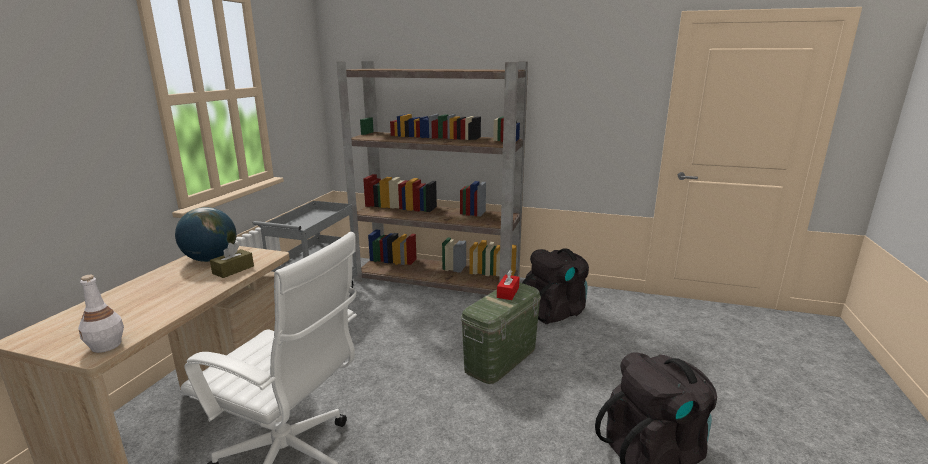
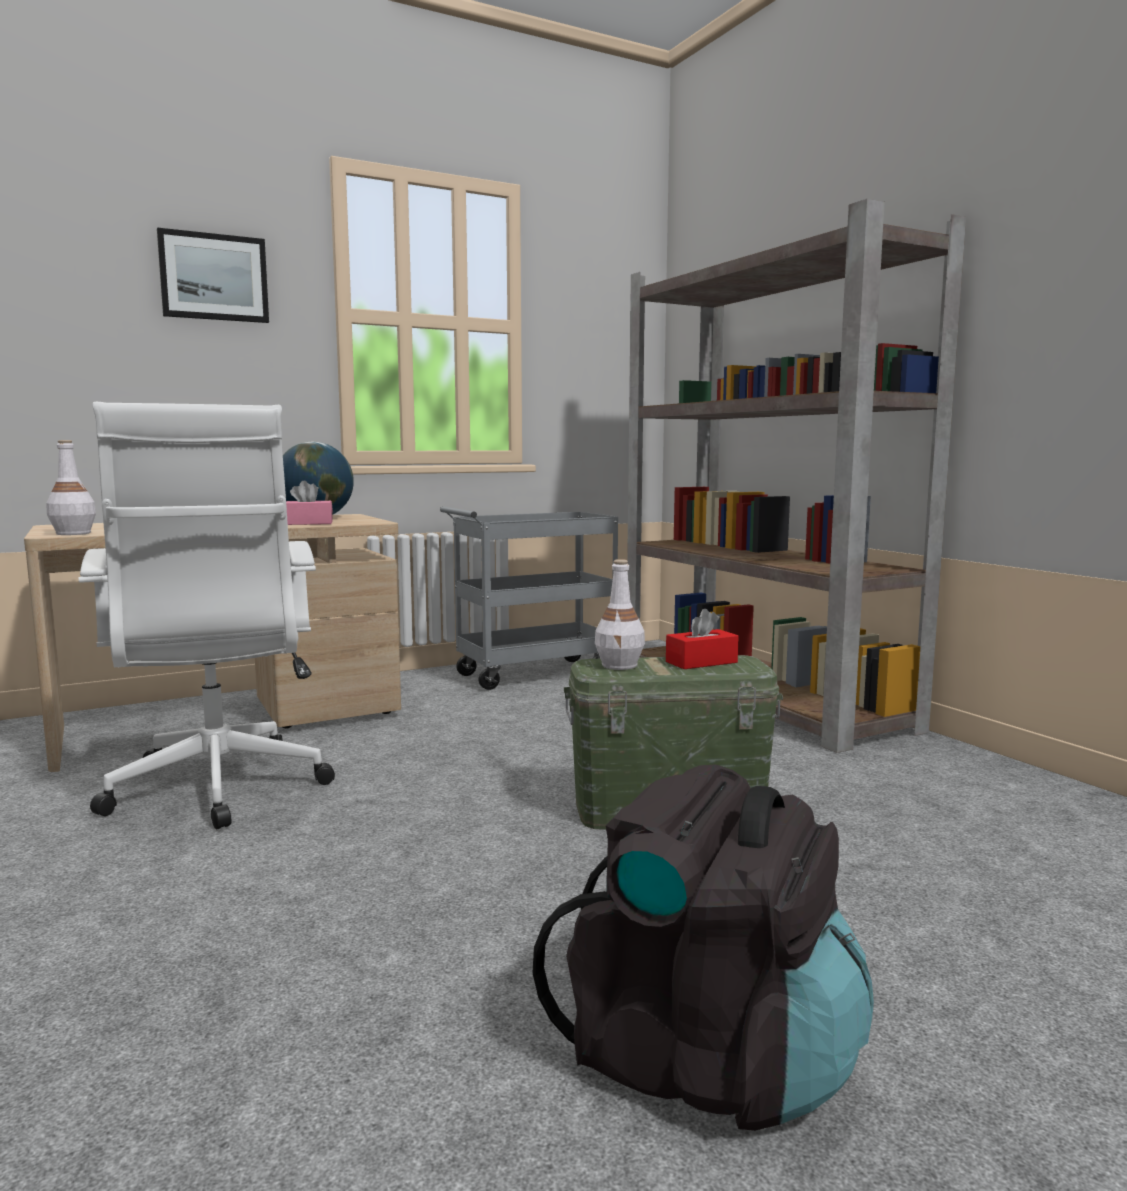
camera: 45 degrees right, 10 degrees down
brown tissue box [210,243,254,278] -> pink tissue box [286,481,333,525]
black backpack [522,248,589,324] -> none
none -> picture [157,228,269,323]
none -> white bottle [595,559,645,670]

